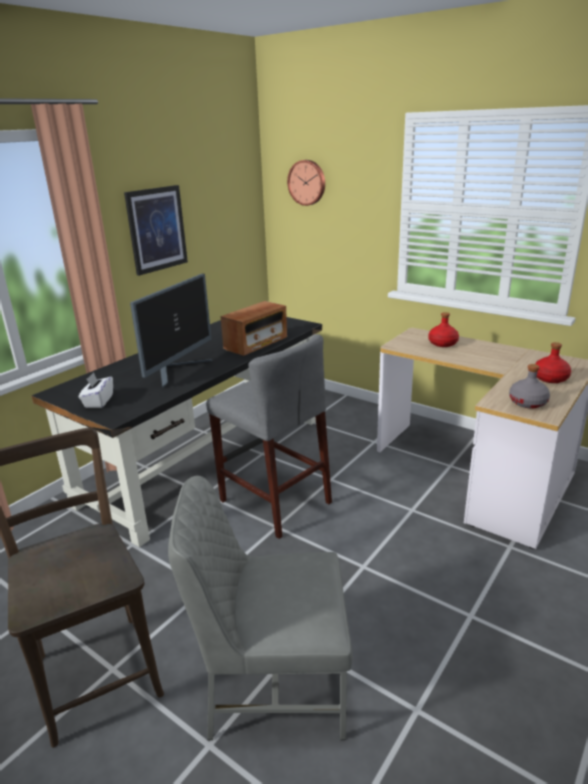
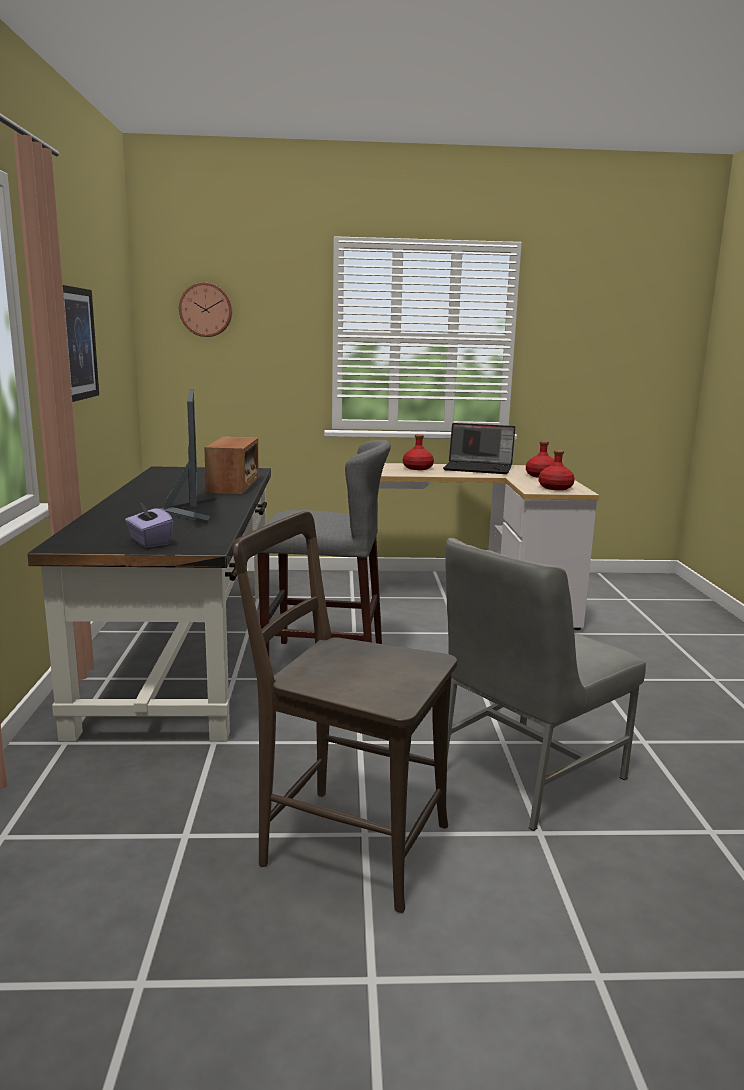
camera: 40 degrees left, 10 degrees down
white tissue box [79,372,113,408] -> purple tissue box [125,501,173,548]
grey bottle [509,364,550,409] -> red bottle [539,450,575,490]
none -> laptop [443,423,515,474]

